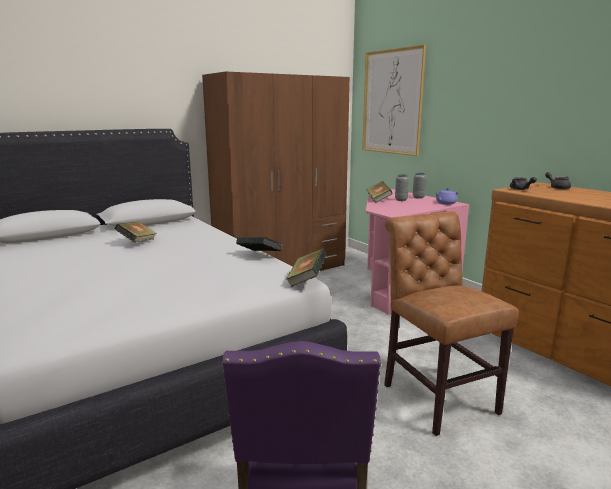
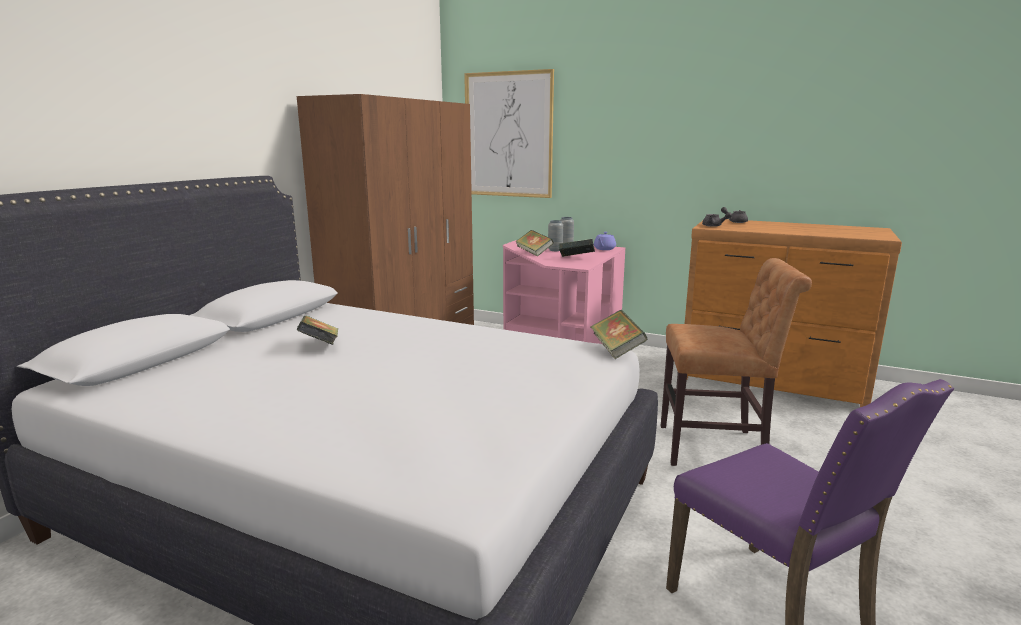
camera: 30 degrees left, 0 degrees up
book [236,237,282,251] -> book moved to [559,239,595,257]
brown chair [384,211,519,436] -> brown chair turned 150 degrees clockwise [661,258,812,466]

